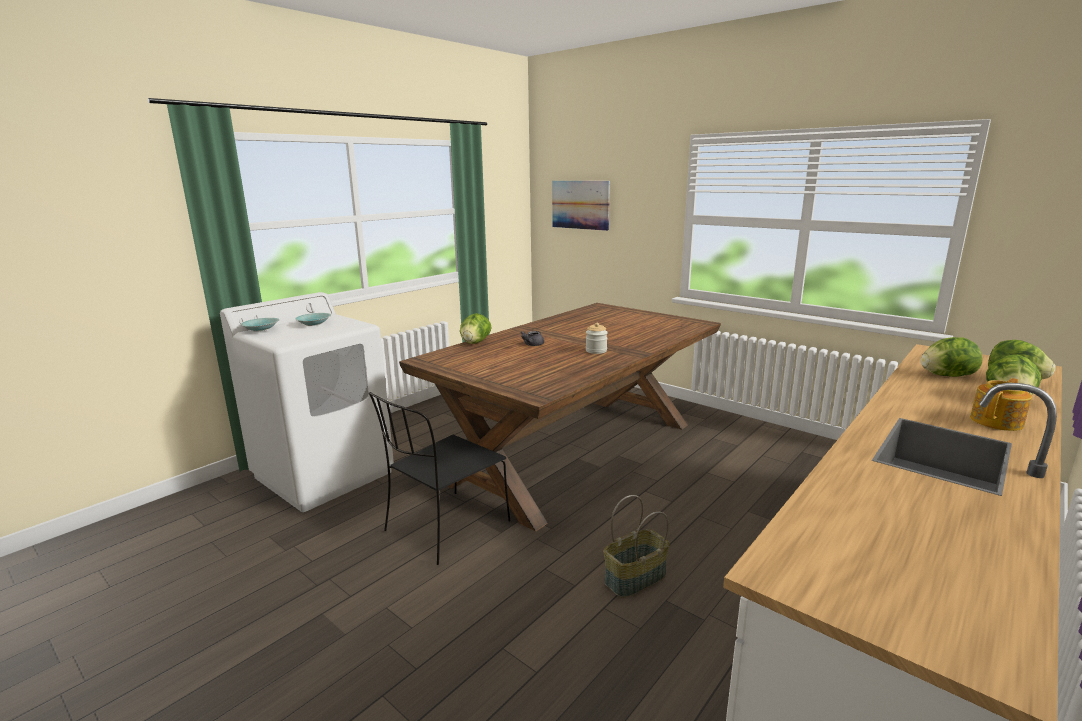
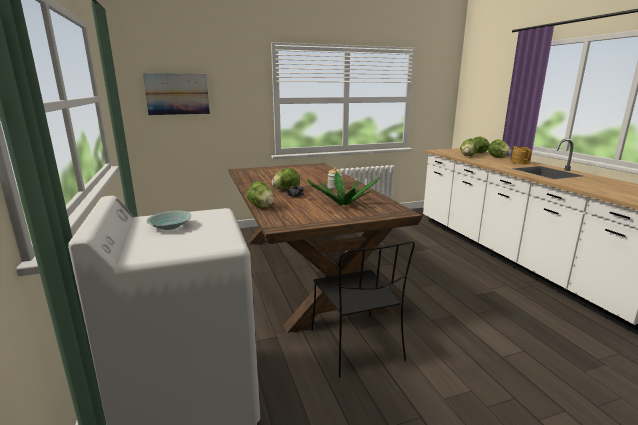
camera: 60 degrees left, 0 degrees up
turquoise bowl [240,318,280,331] -> none
basket [604,495,670,598] -> none
none -> lettuce [272,168,300,190]
none -> potted plant [307,171,380,205]

